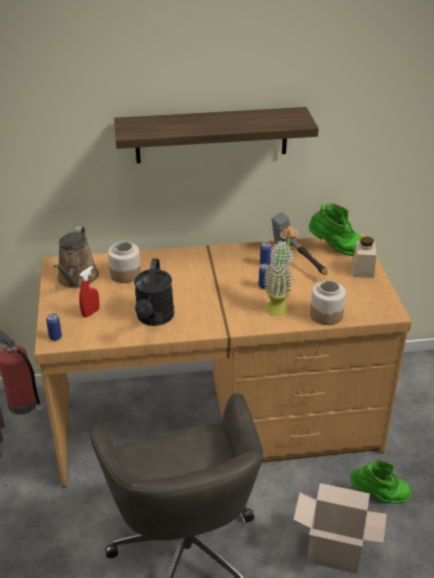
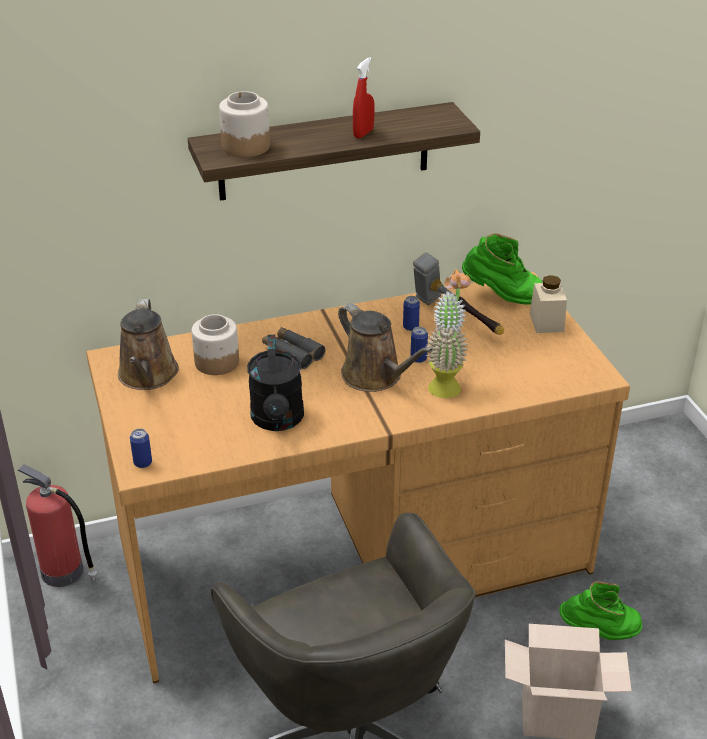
camera: 10 degrees left, 0 degrees up
red spray bottle [79,266,99,317] -> red spray bottle moved to [353,57,375,138]
jar [310,280,346,325] -> jar moved to [219,91,270,157]
none -> grey binoculars [262,327,325,369]
none -> brown watering can [338,304,433,392]

